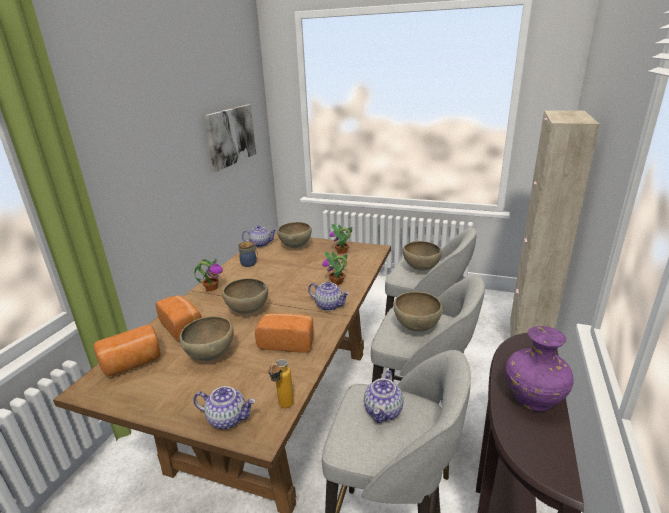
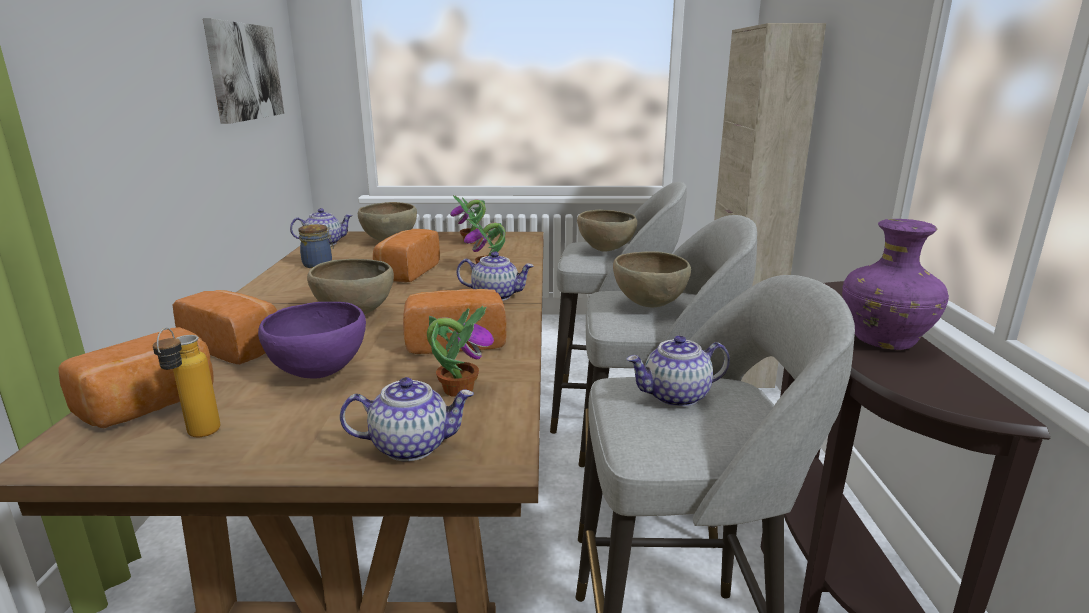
camera: 20 degrees left, 5 degrees down
brown bowl [179,316,234,361] -> purple bowl [258,302,366,378]
potted plant [193,259,223,291] -> potted plant moved to [427,306,494,397]
bottle [268,359,294,408] -> bottle moved to [153,328,220,437]
teapot [364,370,403,423] -> teapot turned 75 degrees clockwise [626,335,730,407]
none -> bread [373,229,440,282]

